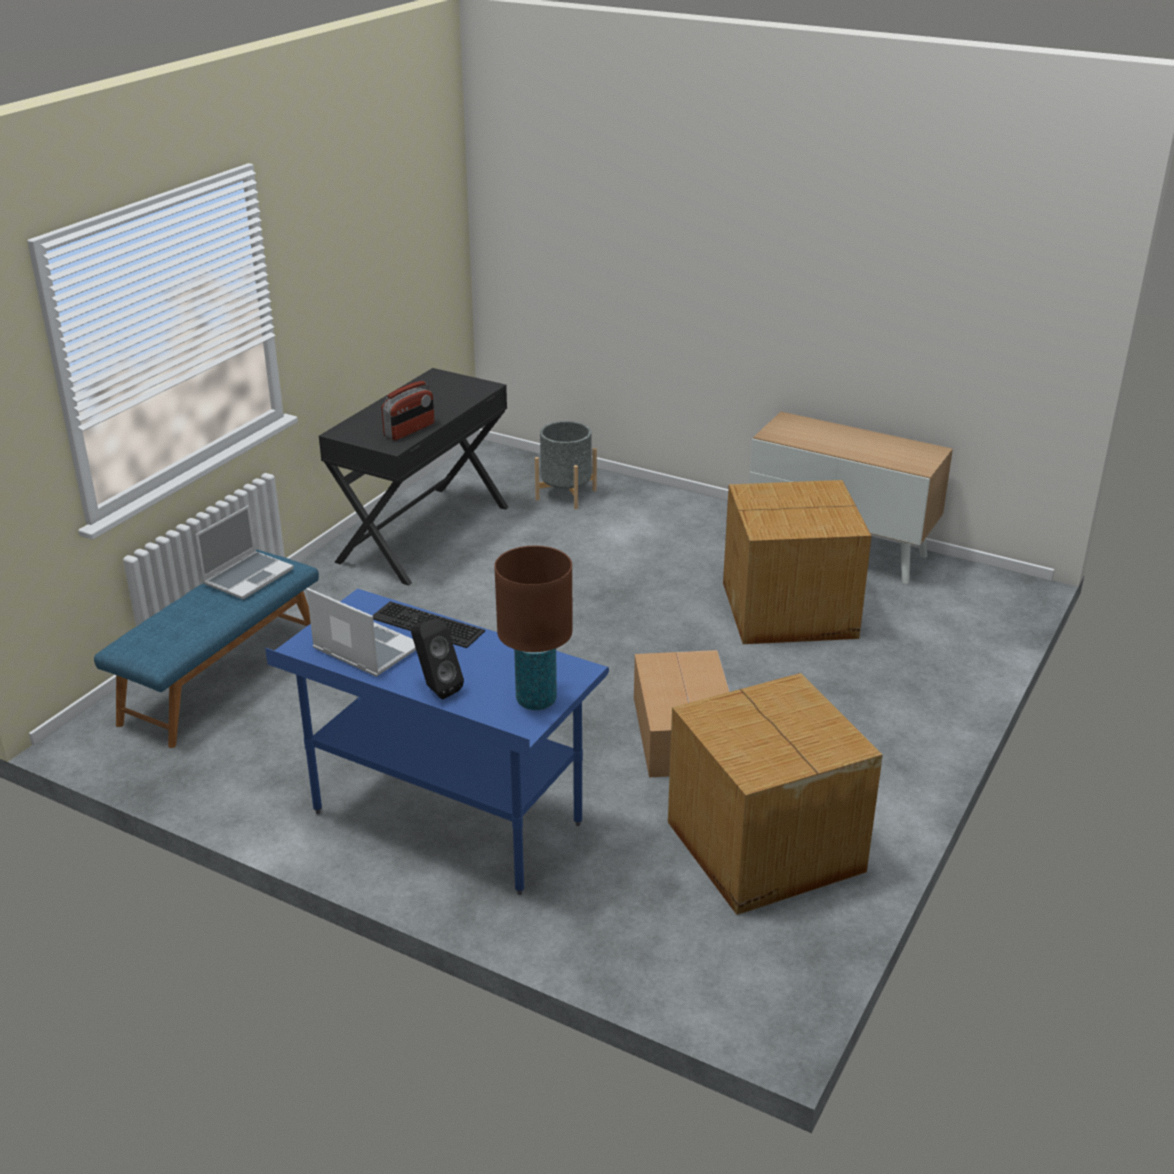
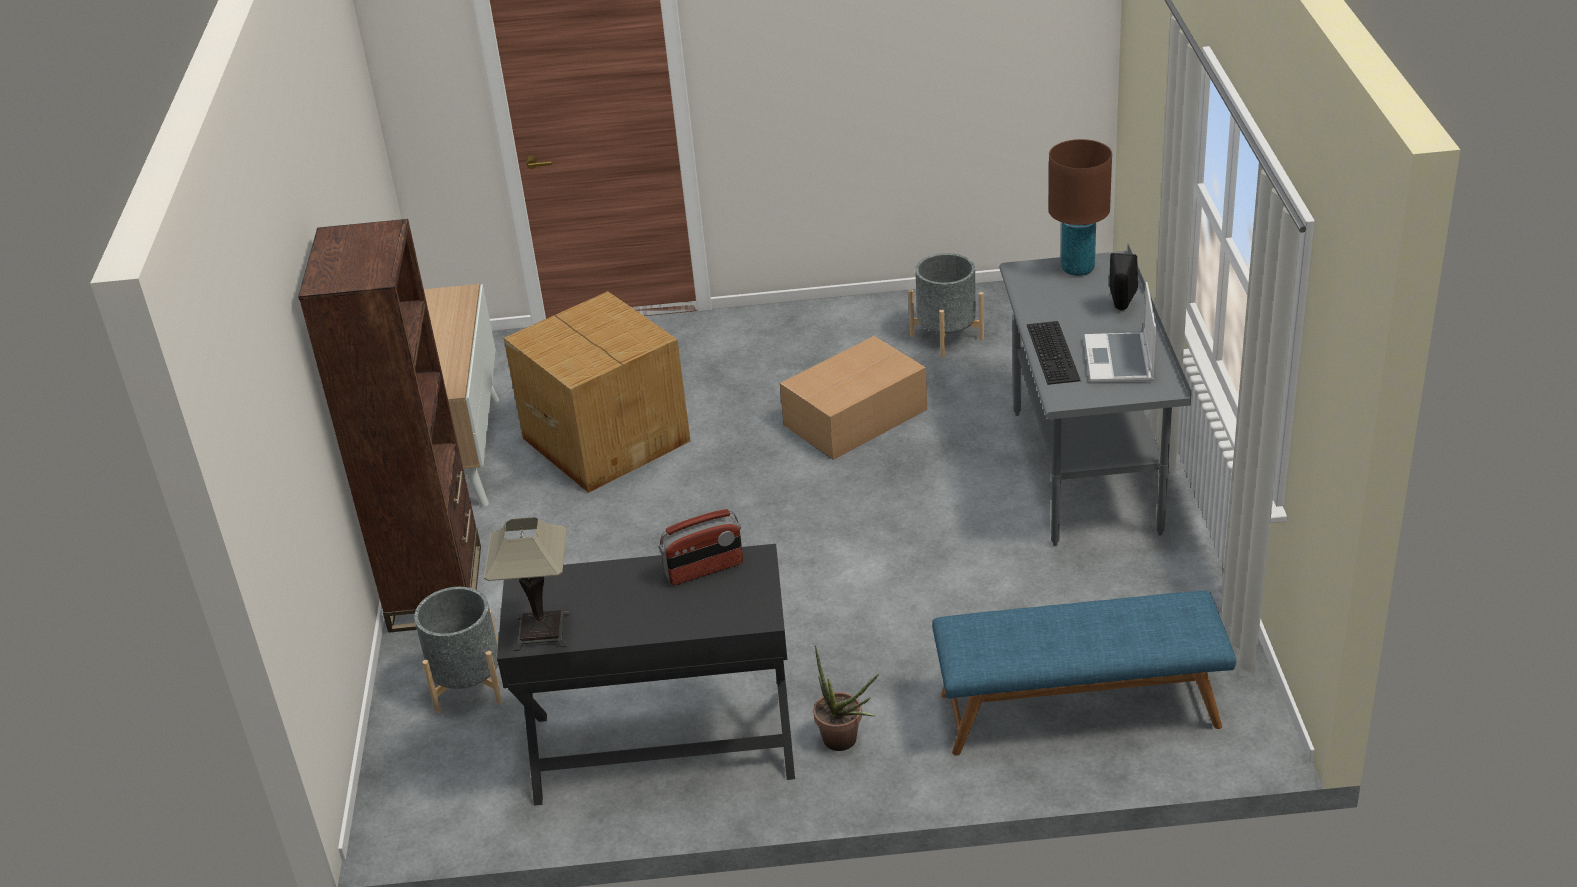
camera: 120 degrees left, 5 degrees up
laptop [195,505,294,600] -> none
blue desk [265,589,609,895] -> grey desk [999,243,1192,546]
radio [382,381,434,440] -> radio turned 150 degrees clockwise [659,509,743,585]
cardboard box [668,673,883,915] -> grey planter [908,253,984,358]
none -> brown bookcase [298,219,481,633]
none -> table lamp [484,517,570,651]
none -> potted plant [813,645,879,751]

